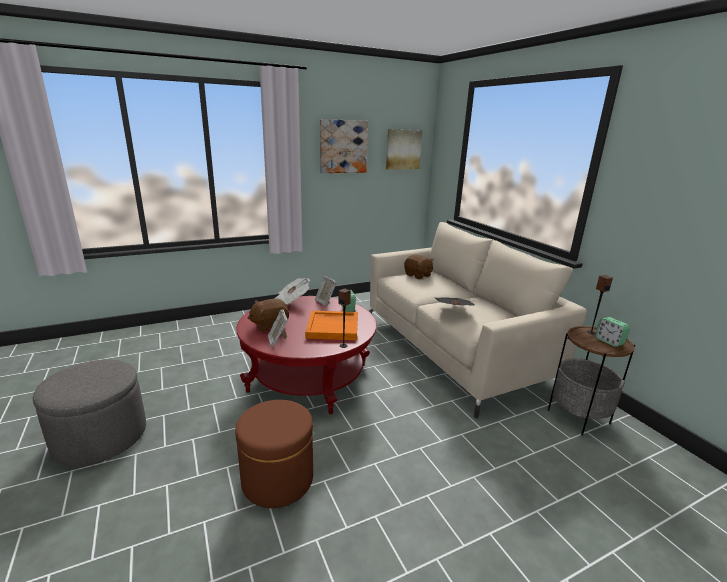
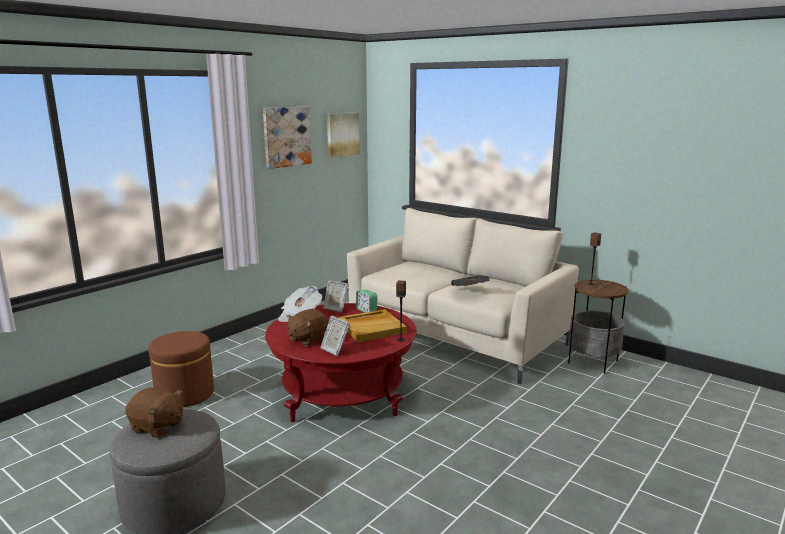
camera: 25 degrees left, 5 degrees down
brown ottoman [235,400,313,508] -> brown ottoman moved to [148,331,214,407]
orange tray [305,311,358,340] -> beige tray [339,309,407,342]
brown plush toy [404,254,434,279] -> brown plush toy moved to [125,387,183,438]
alarm clock [595,317,630,347] -> none

